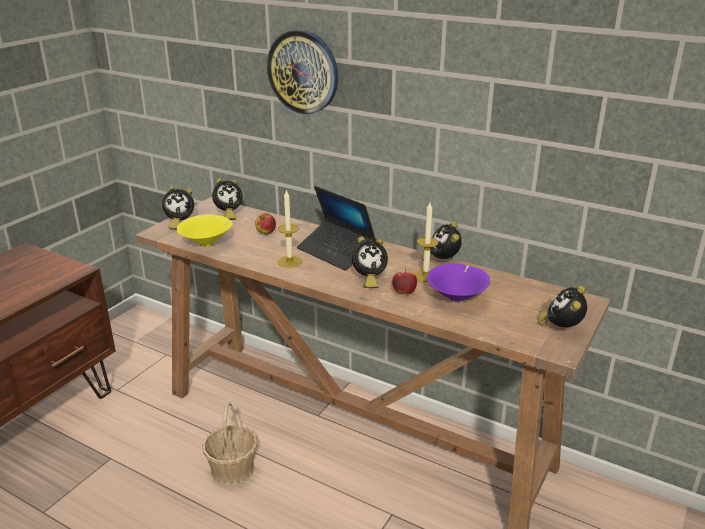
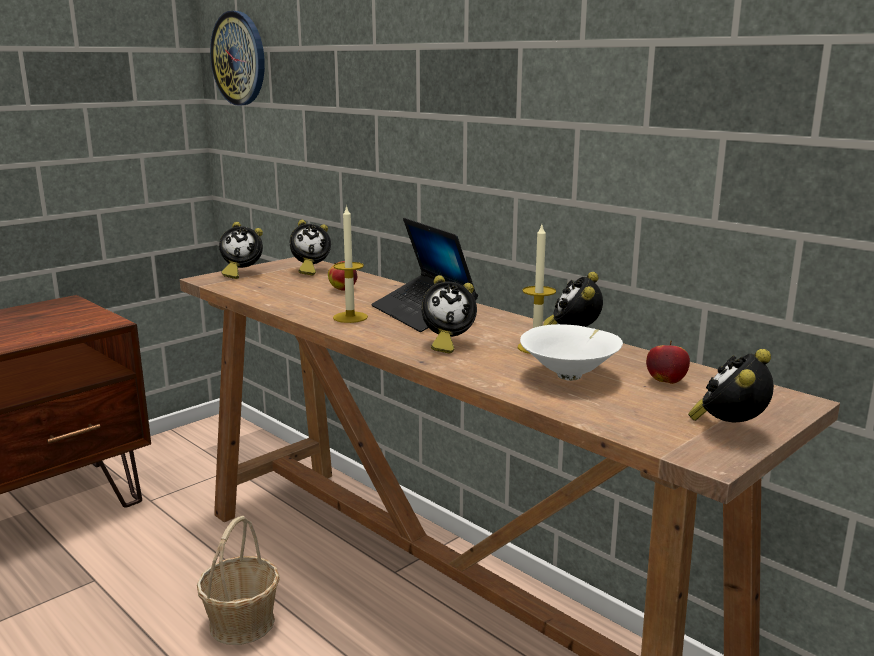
camera: 15 degrees right, 10 degrees down
yellow bowl [177,214,233,247] -> none
wall clock [267,29,338,114] -> wall clock moved to [210,11,265,105]
apple [392,269,417,294] -> apple moved to [646,341,690,384]
purple bowl [427,264,490,302] -> white bowl [520,324,623,381]

